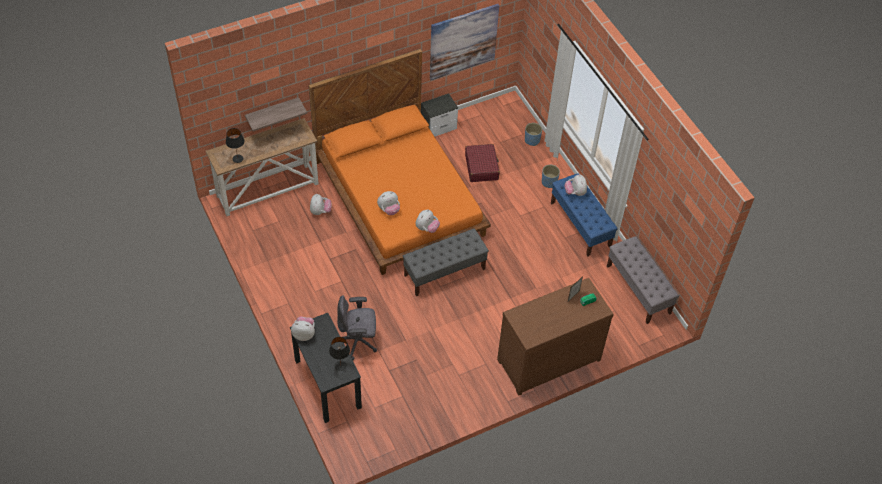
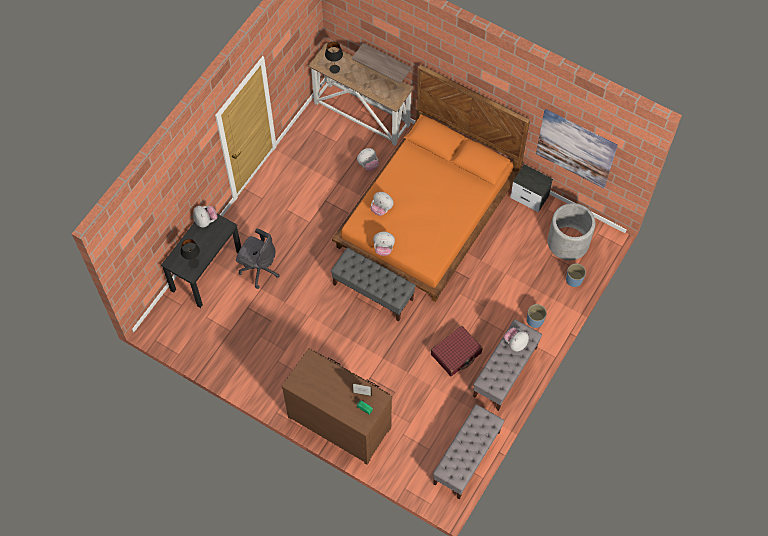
camera: 60 degrees right, 10 degrees up
grey office chair [337,296,377,360] -> grey office chair turned 150 degrees clockwise [236,229,280,289]
red suitcase [465,144,500,182] -> red suitcase moved to [431,326,482,376]
blue bench [551,173,618,257] -> grey bench [473,319,542,411]
none -> grey planter [548,203,595,260]

